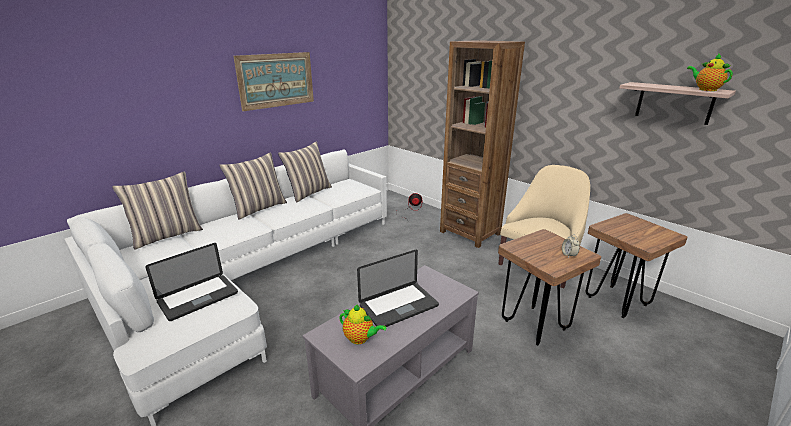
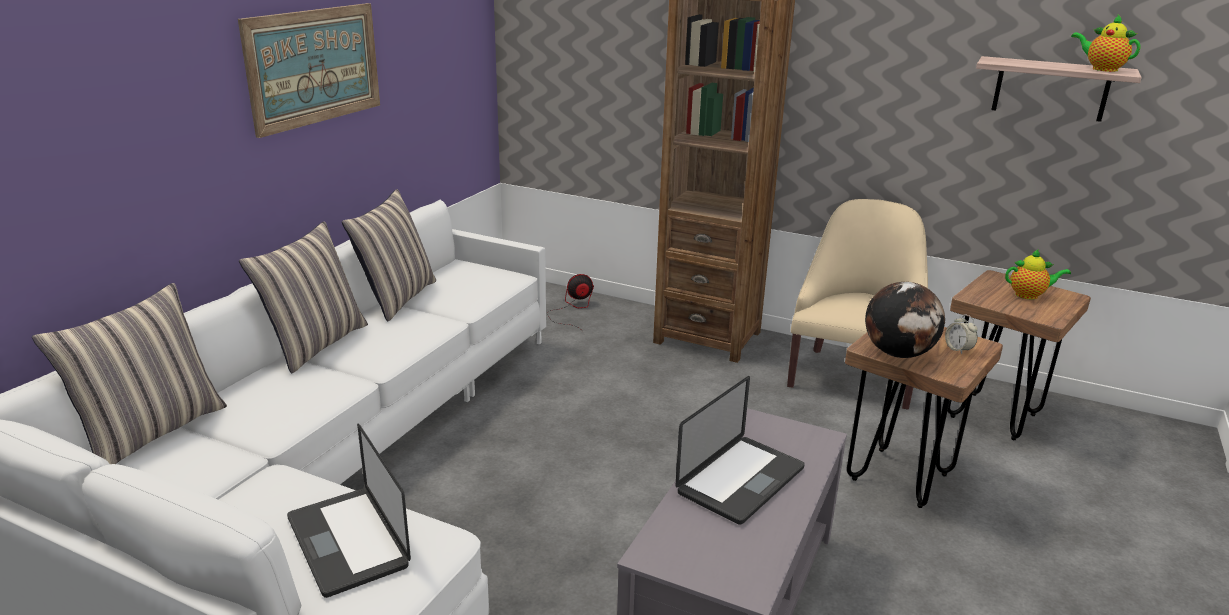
camera: 20 degrees left, 0 degrees up
laptop [145,243,238,321] -> laptop turned 120 degrees clockwise [287,424,411,598]
teapot [339,304,386,344] -> teapot moved to [1005,249,1071,299]
none -> globe [865,282,945,358]

